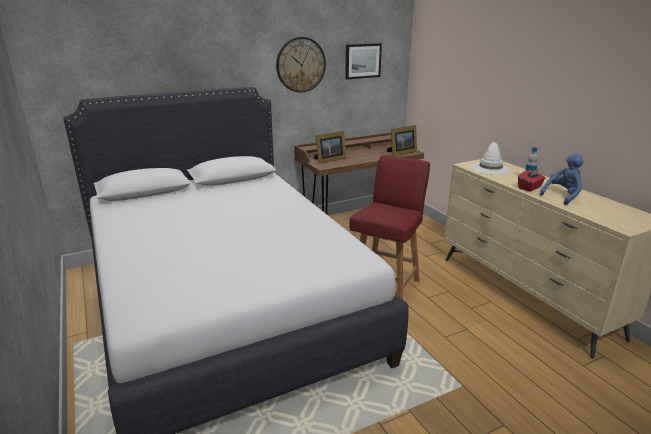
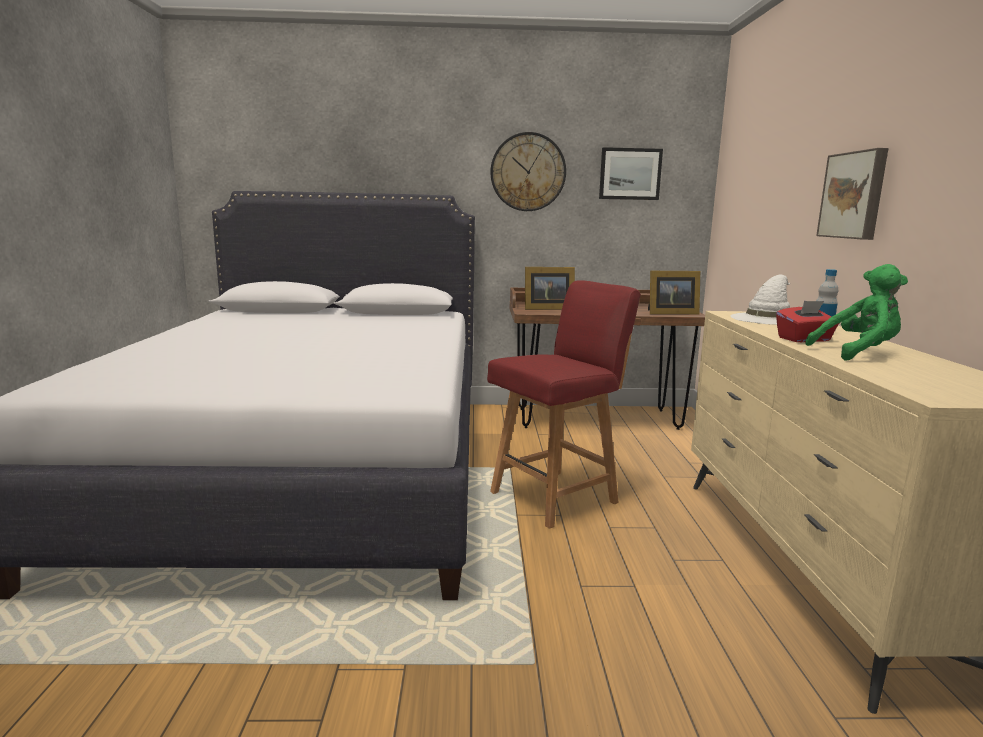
camera: 25 degrees right, 10 degrees down
blue plush toy [540,154,583,205] -> green plush toy [805,264,908,361]
none -> picture [816,148,888,240]

